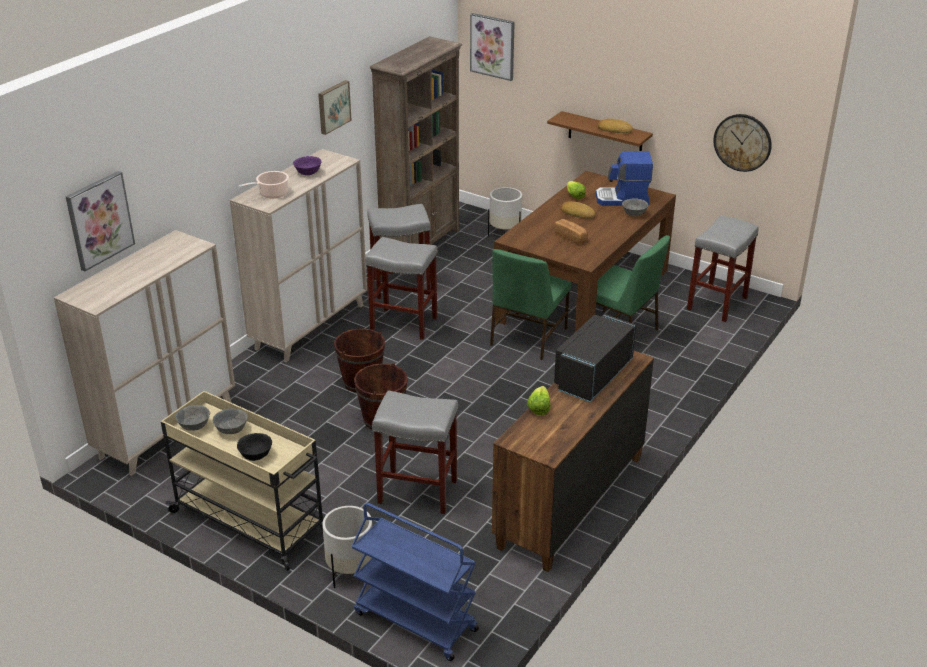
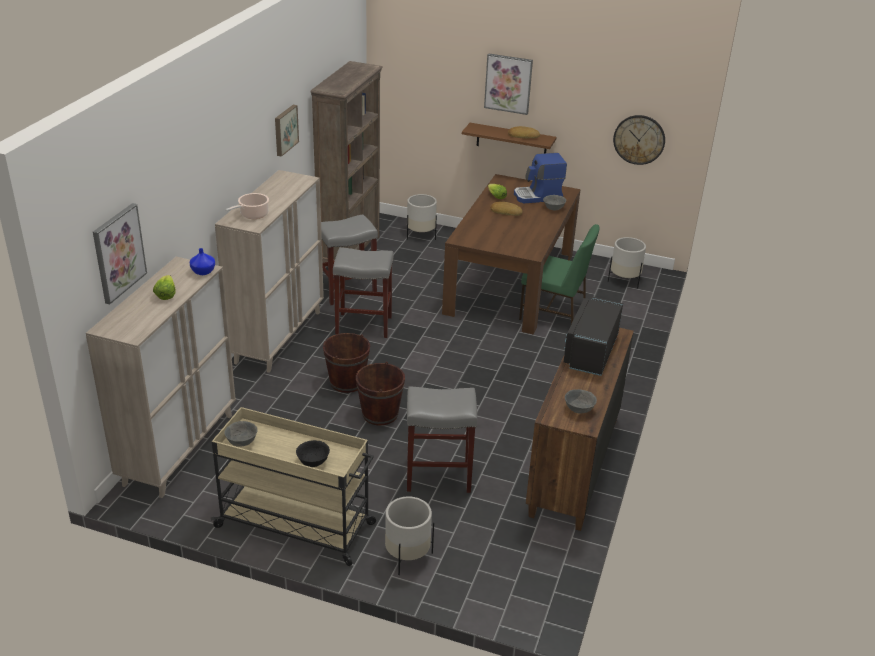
camera: 15 degrees left, 0 degrees up
grey bowl [213,409,248,434] -> grey bowl moved to [565,389,597,414]
purple bowl [293,156,321,175] -> none
blue cart [351,503,479,661] -> none
picture [470,13,515,81] -> picture moved to [484,53,533,115]
green chair [490,249,571,360] -> none
lettuce [527,386,550,415] -> lettuce moved to [153,275,176,300]
bread [554,219,588,244] -> none
grey stool [687,216,759,322] -> white planter [608,237,646,288]
none -> blue vase [190,248,215,275]

